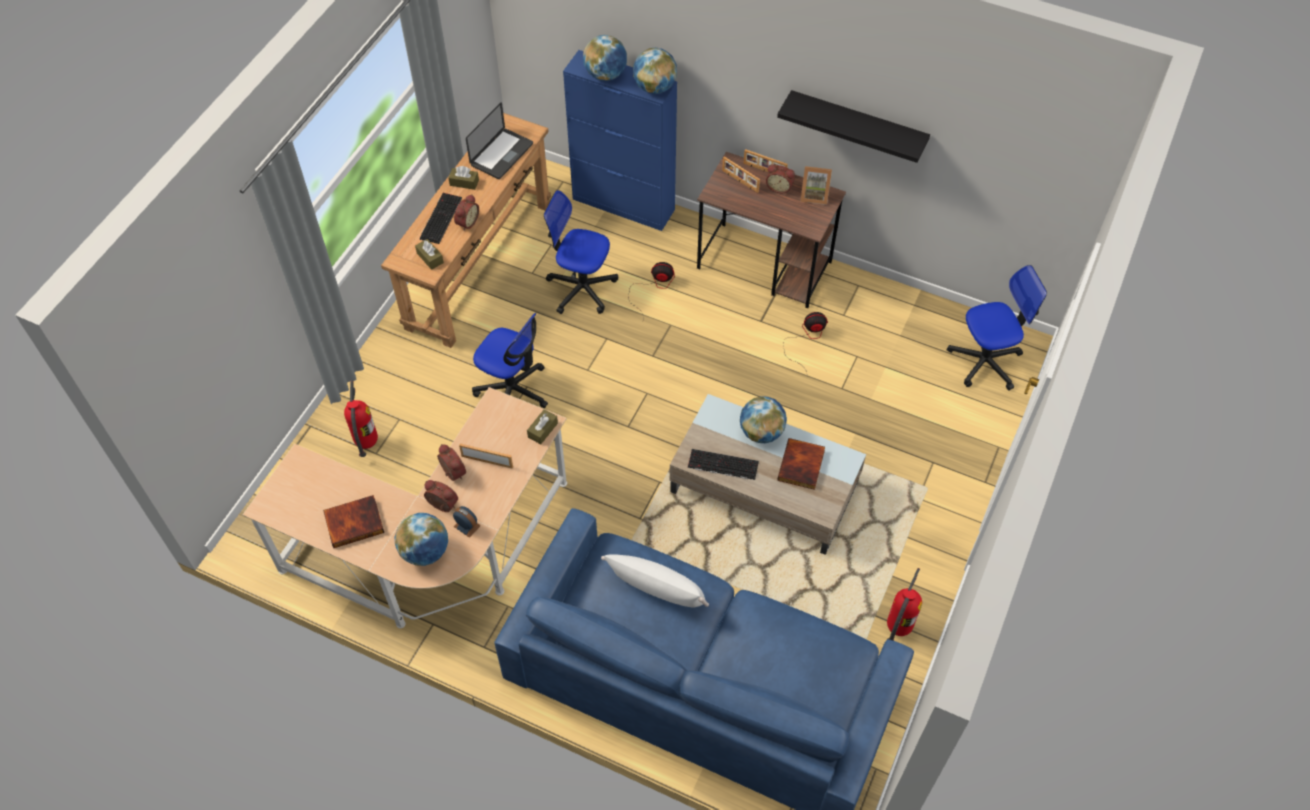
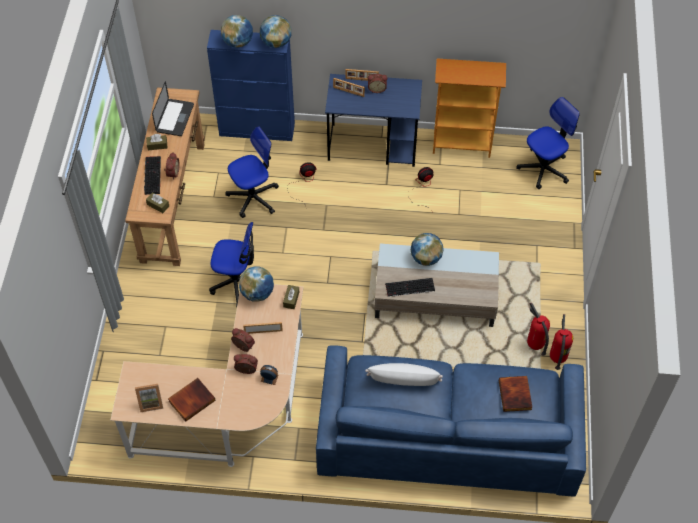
camera: 20 degrees left, 0 degrees up
fire extinguisher [344,381,378,457] -> fire extinguisher moved to [527,303,550,356]
globe [395,513,448,566] -> globe moved to [239,267,274,302]
office chair [544,190,618,314] -> office chair turned 150 degrees clockwise [226,126,279,218]
brown desk [697,152,846,308] -> blue desk [325,74,422,167]
black shelf [777,90,930,163] -> none
book [777,438,825,490] -> book moved to [499,376,533,412]
picture frame [800,166,832,205] -> picture frame moved to [135,384,163,412]
none -> bookcase [433,58,506,158]

